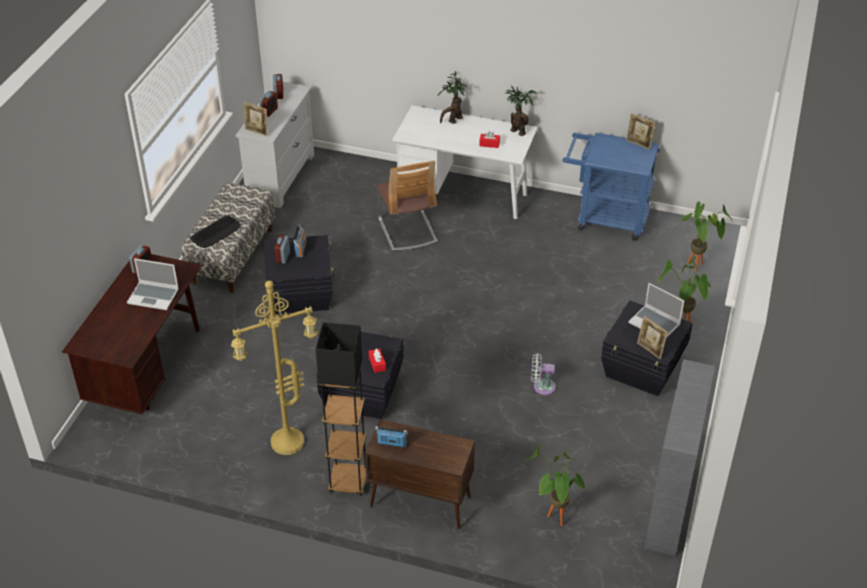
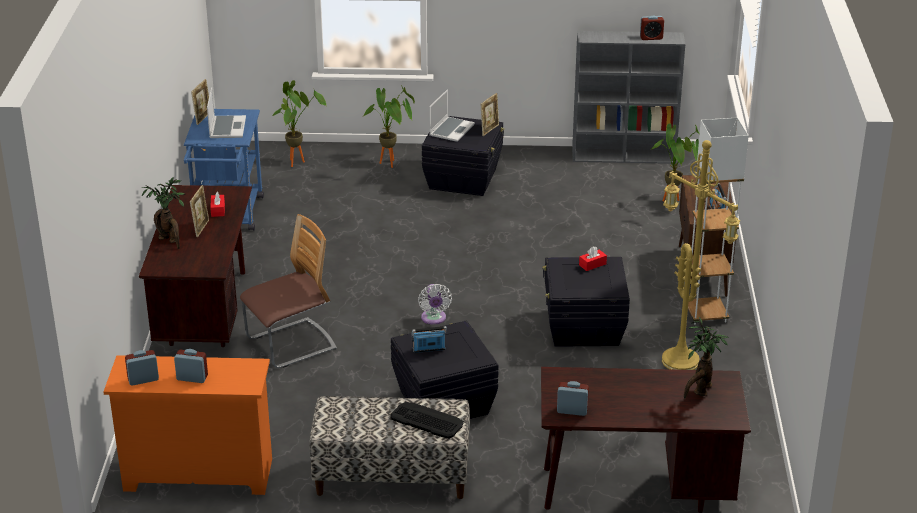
camera: 105 degrees left, 10 degrees down
laptop [127,258,179,310] -> laptop moved to [207,87,246,138]
white dresser [236,82,314,208] -> orange dresser [103,355,272,495]
picture frame [244,102,268,136] -> picture frame moved to [190,185,209,237]
alarm clock [274,235,290,264] -> alarm clock moved to [640,16,664,40]
black floor lamp [316,322,367,496] -> white floor lamp [688,117,749,325]
white desk [392,105,538,219] -> brown desk [139,185,252,347]
potted plant [504,86,537,136] -> potted plant moved to [684,317,729,399]
white fan [531,353,556,395] -> white fan moved to [418,284,452,325]

